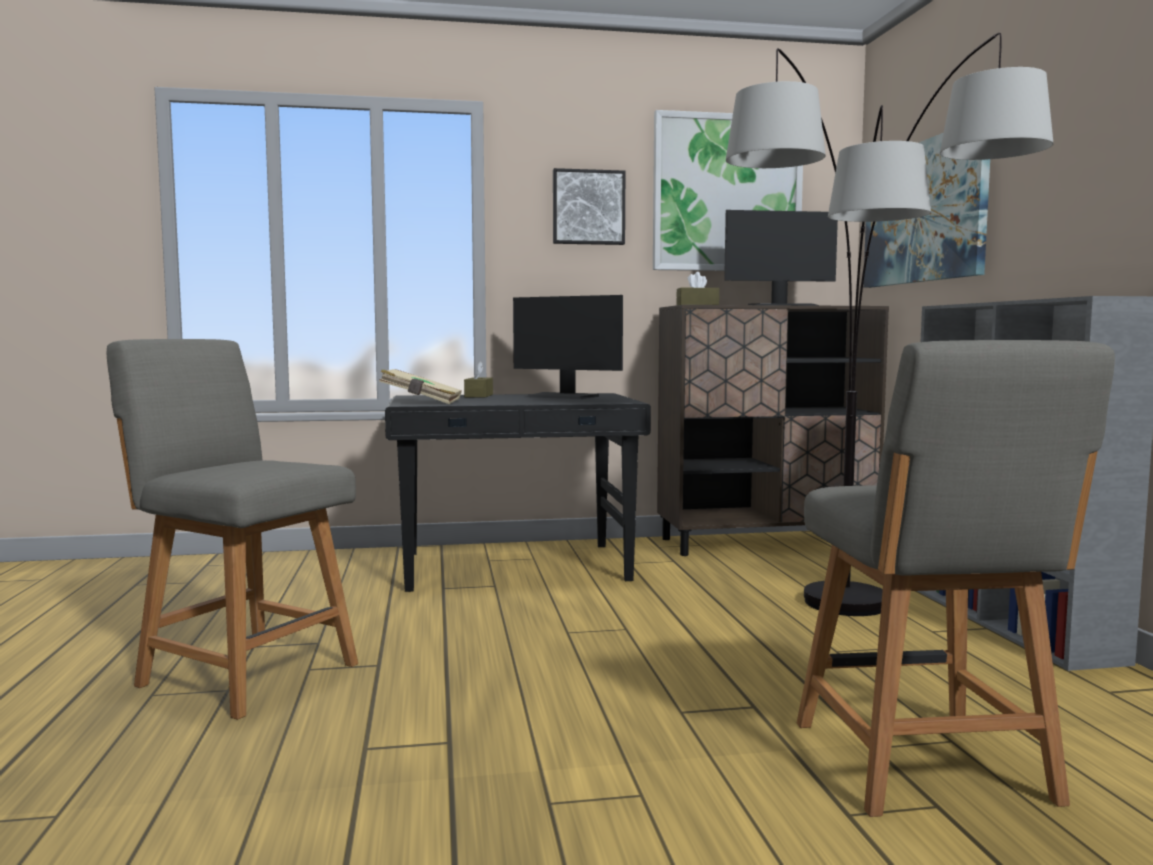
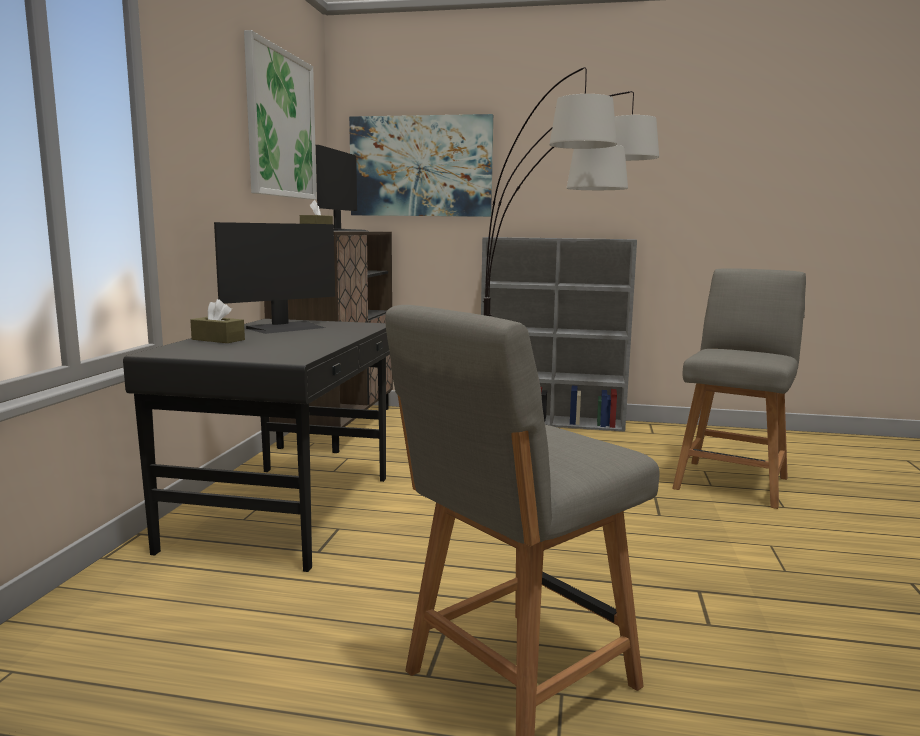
camera: 70 degrees left, 5 degrees up
beige book [379,369,462,404] -> none
picture [553,168,625,245] -> none
grey chair [797,340,1115,817] -> grey chair turned 75 degrees counterclockwise [672,268,806,509]

